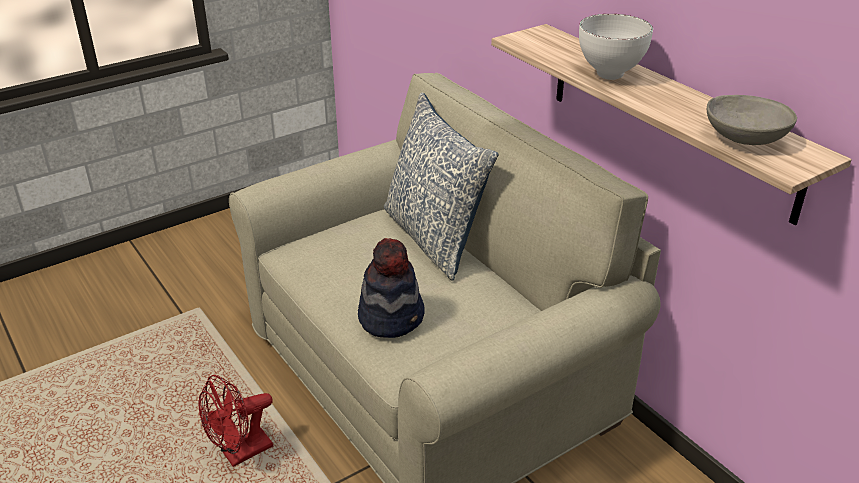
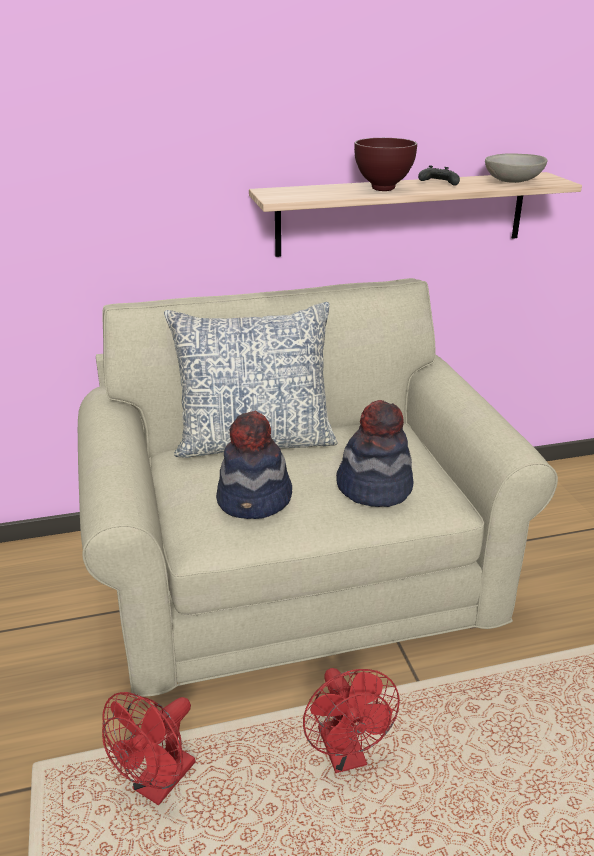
camera: 70 degrees left, 5 degrees down
white bowl [579,14,653,80] -> brown bowl [354,138,417,191]
none -> red fan [102,692,195,806]
none -> hat [216,411,292,519]
none -> black game controller [418,165,460,186]

